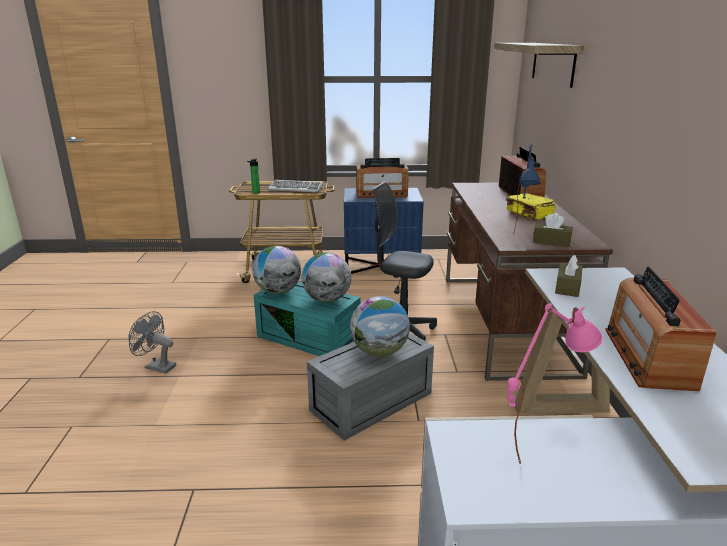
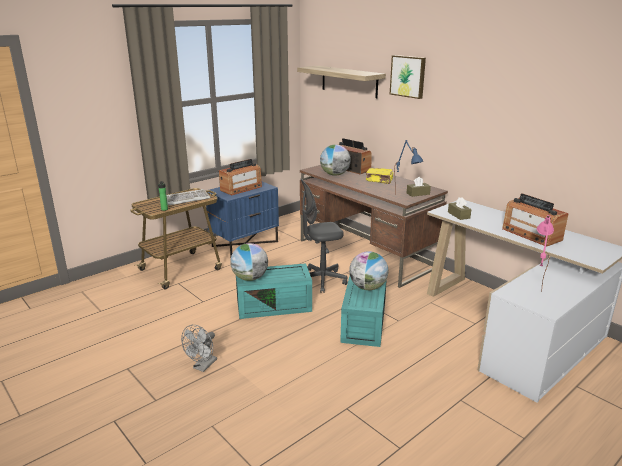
camera: 40 degrees left, 0 degrees up
grey fan [128,311,176,374] -> grey fan turned 45 degrees counterclockwise [181,325,217,372]
globe [302,252,351,302] -> globe moved to [320,145,351,176]
grey storage box [307,332,434,441] -> turquoise storage box [340,276,387,347]
none -> picture [390,55,426,99]

